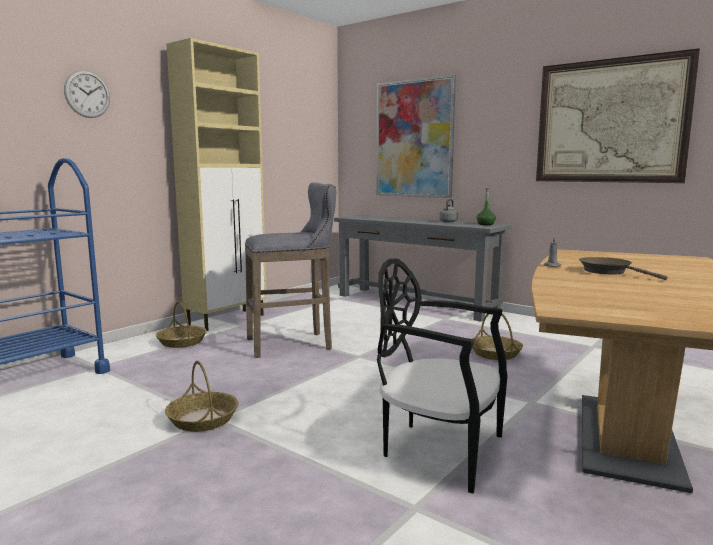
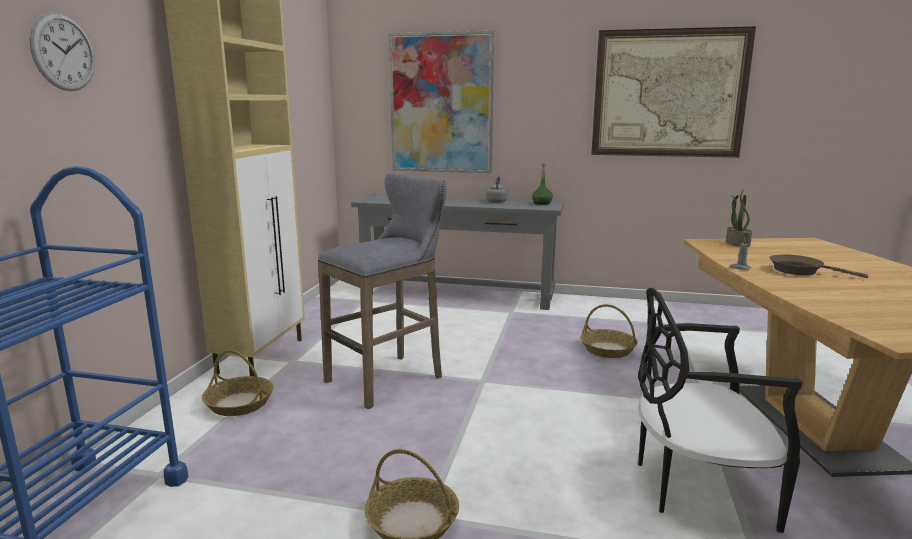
camera: 25 degrees left, 5 degrees up
none -> potted plant [726,191,752,247]

